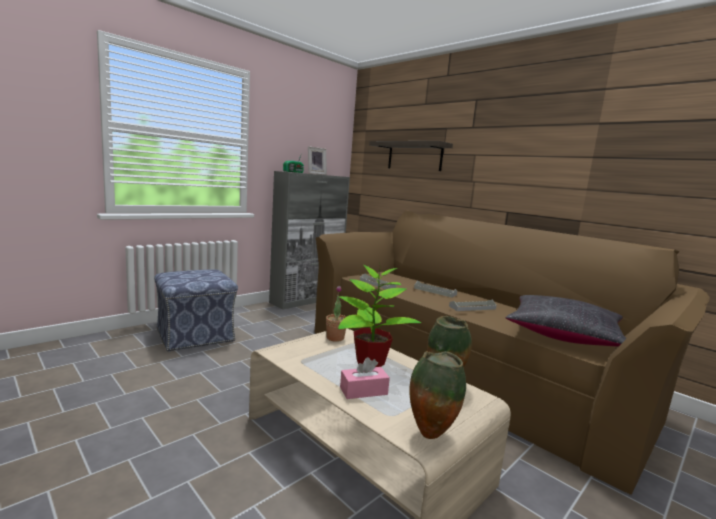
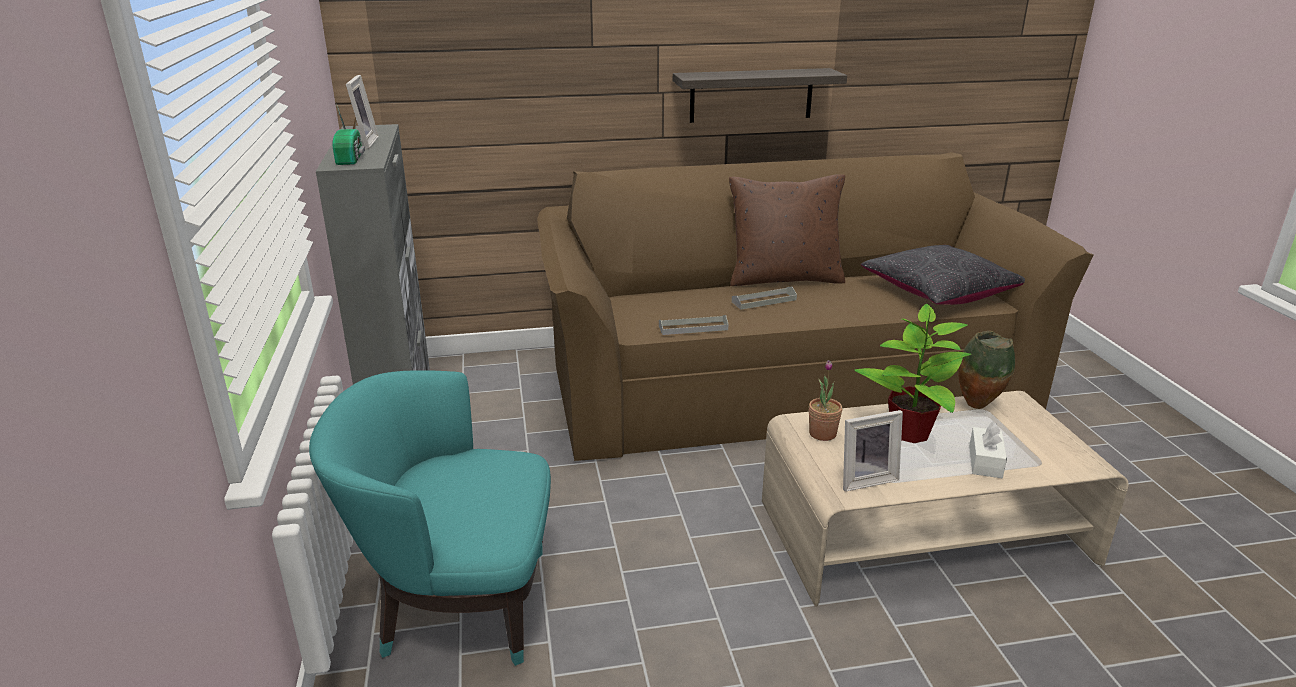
camera: 55 degrees left, 15 degrees up
ottoman [154,269,238,352] -> turquoise armchair [309,370,551,666]
pink tissue box [340,357,390,399] -> white tissue box [969,422,1007,478]
shelf [369,141,453,171] -> shelf moved to [673,68,847,123]
vase [409,351,466,439] -> none
grey tray [449,300,496,311] -> none
none -> brown pillow [729,174,845,286]
none -> picture frame [843,410,903,492]

